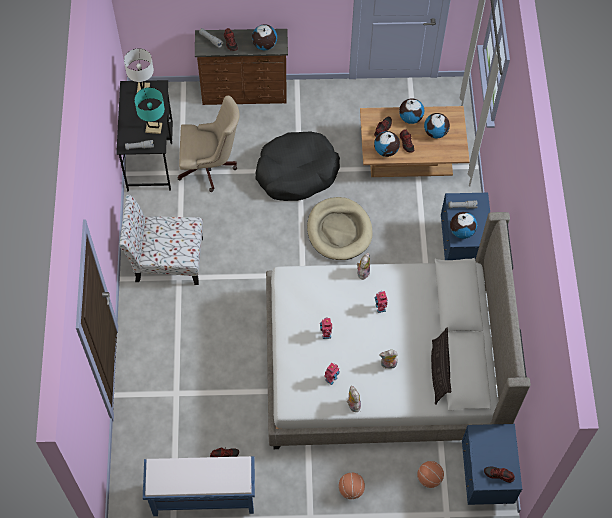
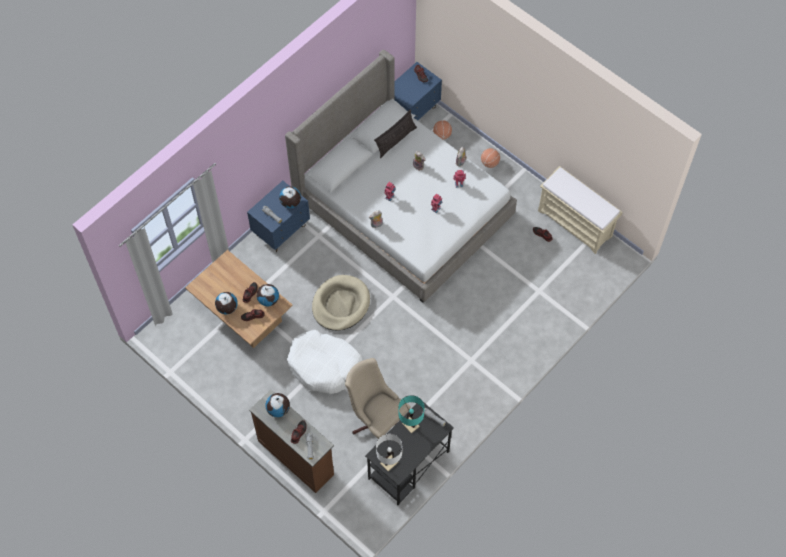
camera: 135 degrees left, 0 degrees up
chair [119,194,203,285] -> none
blue bench [143,456,255,516] -> beige bench [538,166,622,254]
black dog bed [255,132,340,201] -> white dog bed [287,330,363,394]
globe [424,113,450,138] -> none

